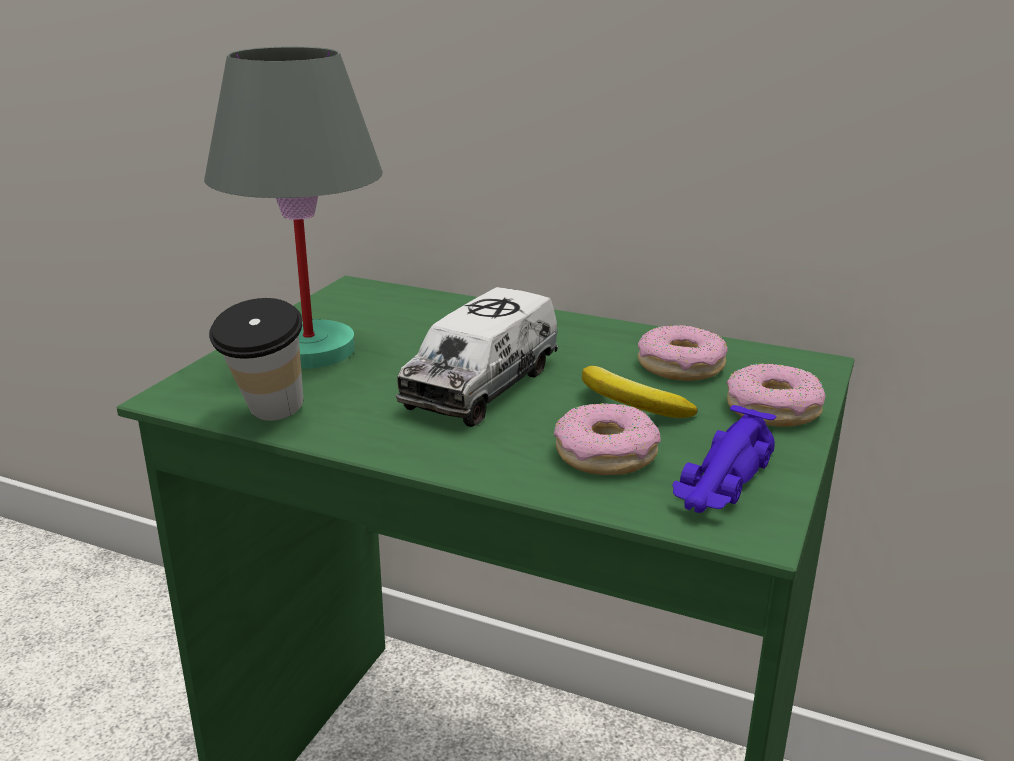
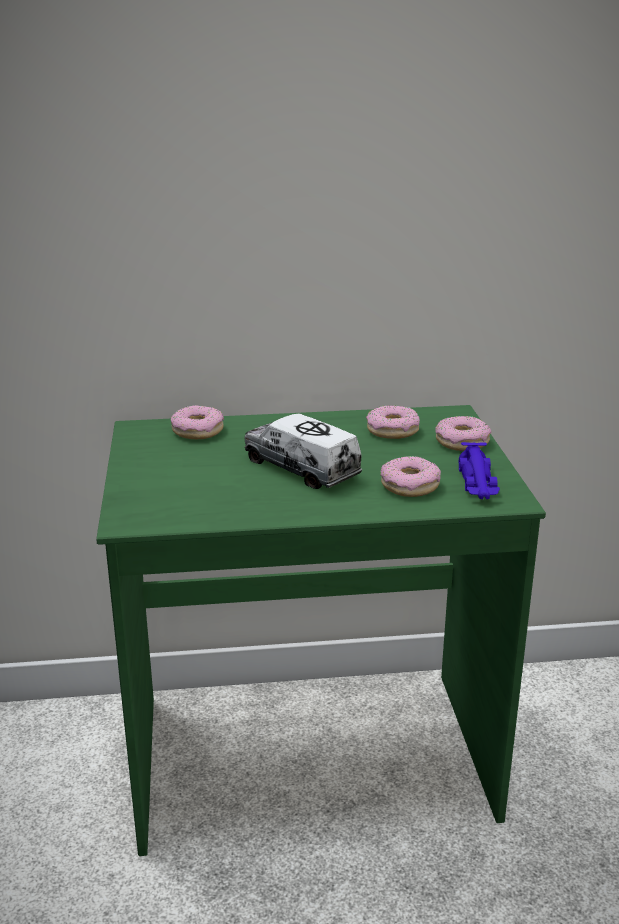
camera: 30 degrees left, 0 degrees up
grey table lamp [204,46,383,369] -> none
cup [209,298,304,421] -> none
toy truck [396,287,558,427] -> toy truck turned 135 degrees clockwise [244,414,362,489]
banana [582,366,698,418] -> none
none -> donut [171,405,224,439]

